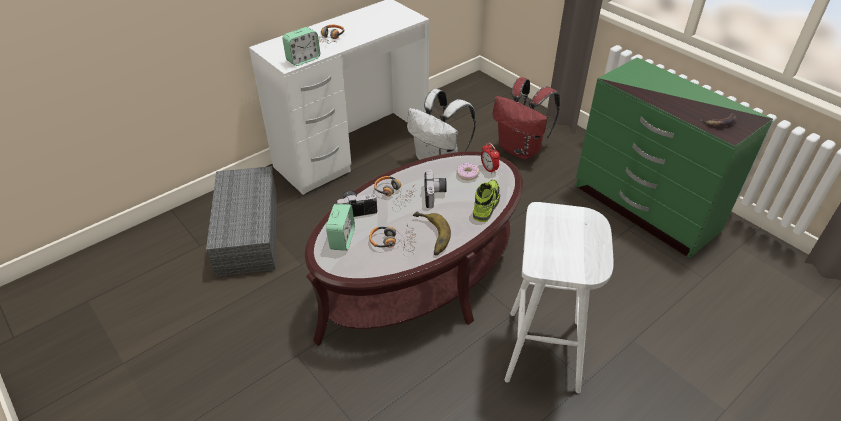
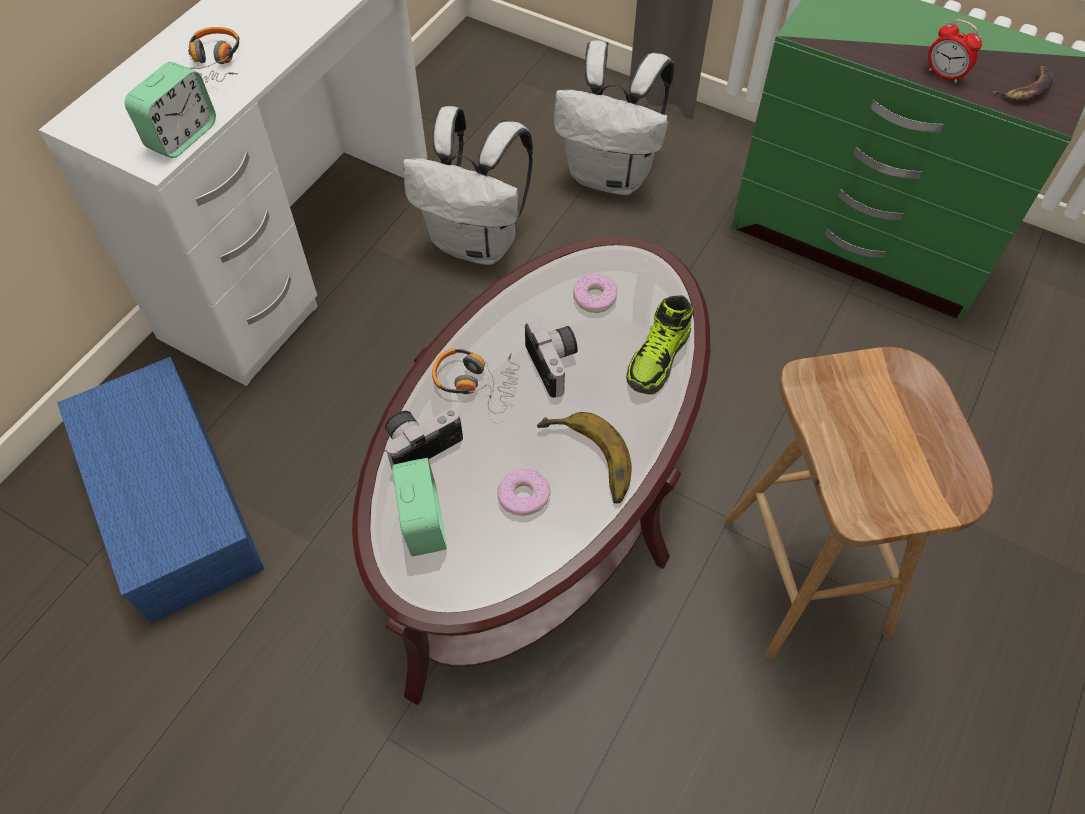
camera: 20 degrees left, 15 degrees up
grey storage box [206,166,277,277] -> blue storage box [57,357,265,623]
headphones [369,223,416,252] -> donut [497,468,551,516]
shoe [473,180,500,222] -> shoe turned 150 degrees counterclockwise [626,295,693,395]
alarm clock [481,143,499,174] -> alarm clock moved to [928,19,982,83]
red backpack [493,77,560,160] -> white backpack [554,40,674,195]
white stool [505,202,614,393] -> brown stool [724,347,994,660]

